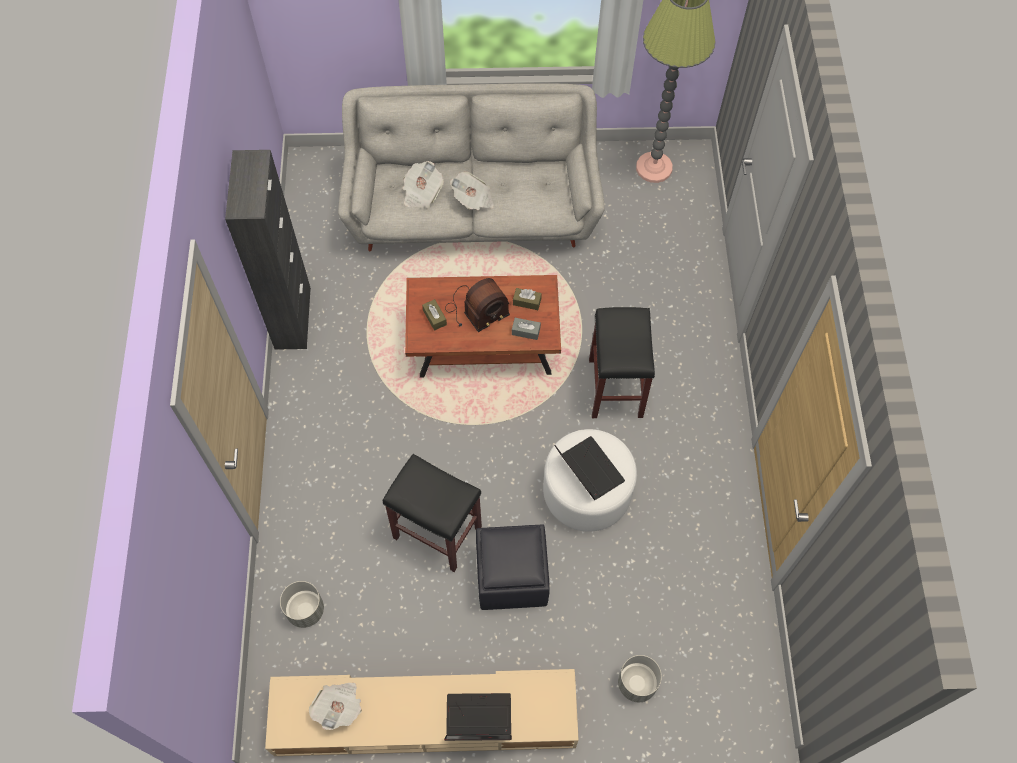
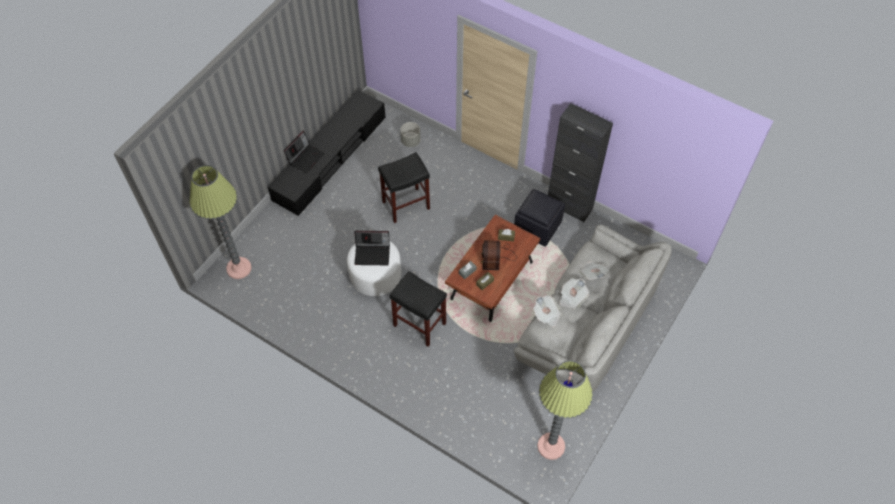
camera: 125 degrees right, 5 degrees down
beige tv stand [265,669,579,756] -> black tv stand [268,90,386,216]
newspaper [309,683,362,730] -> newspaper moved to [534,295,562,328]
black ottoman [476,524,550,610] -> black ottoman moved to [514,189,565,247]
grey planter [618,655,662,702] -> none
none -> floor lamp [189,165,252,279]

